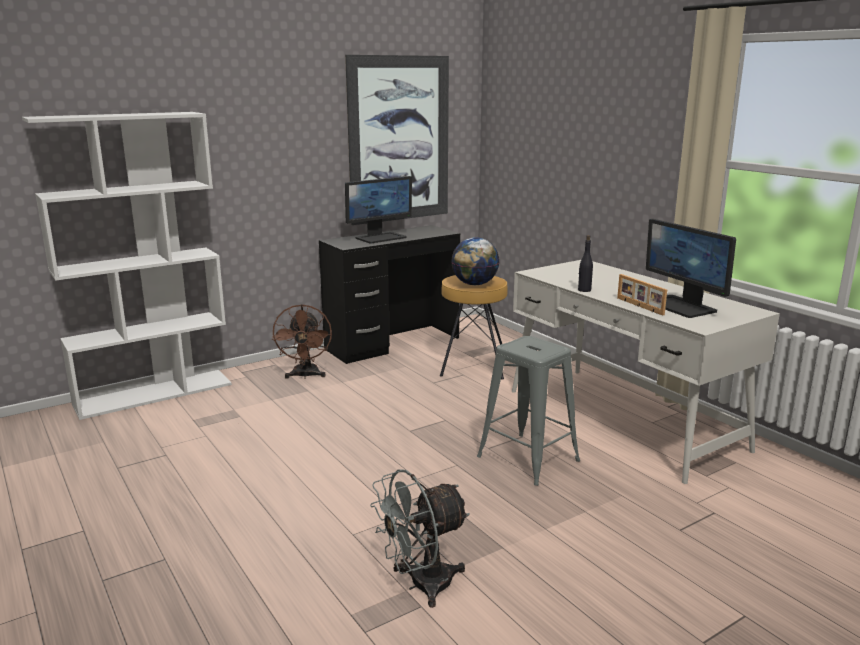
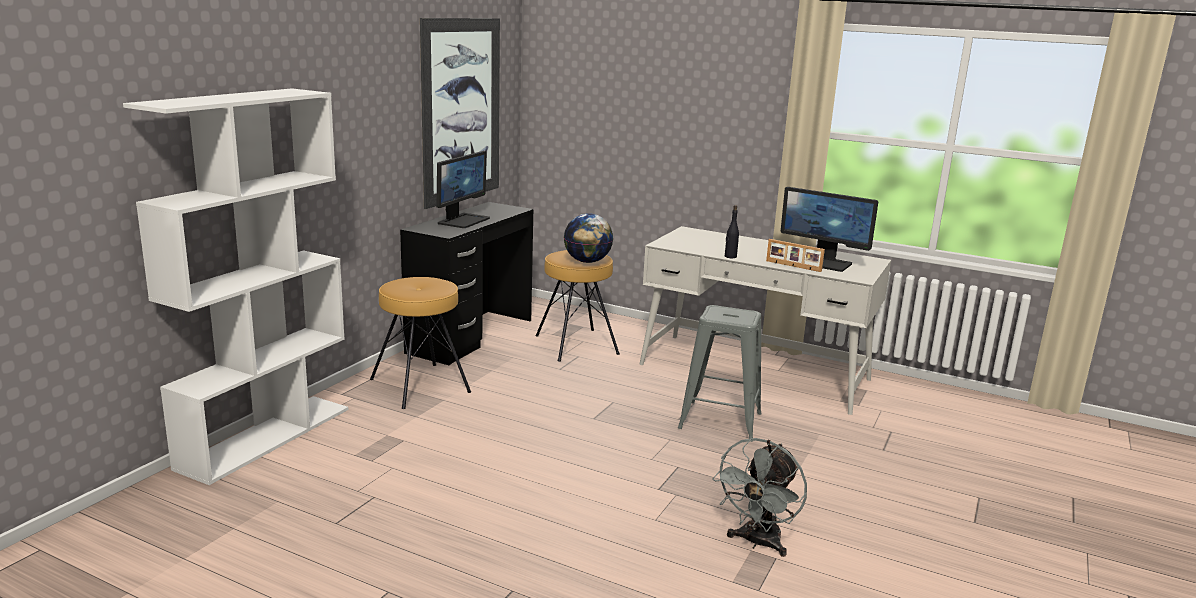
camera: 30 degrees left, 0 degrees up
brown fan [272,304,332,379] -> brown stool [370,277,471,409]

